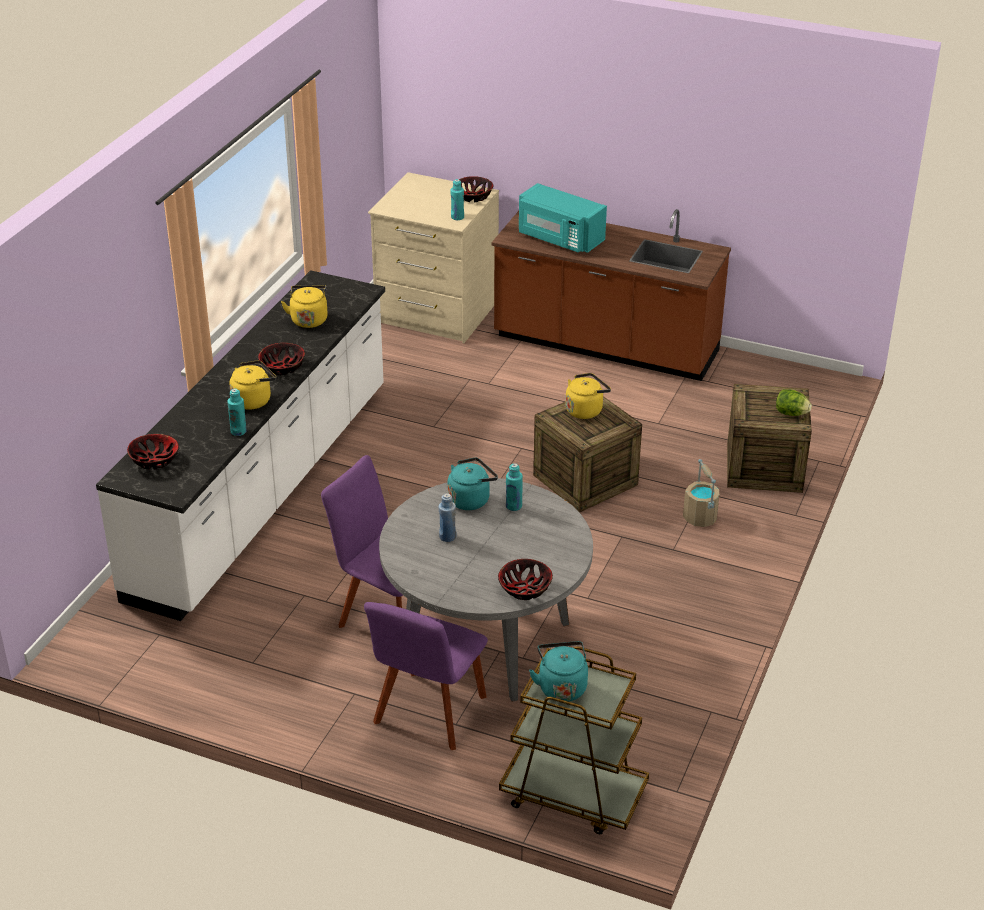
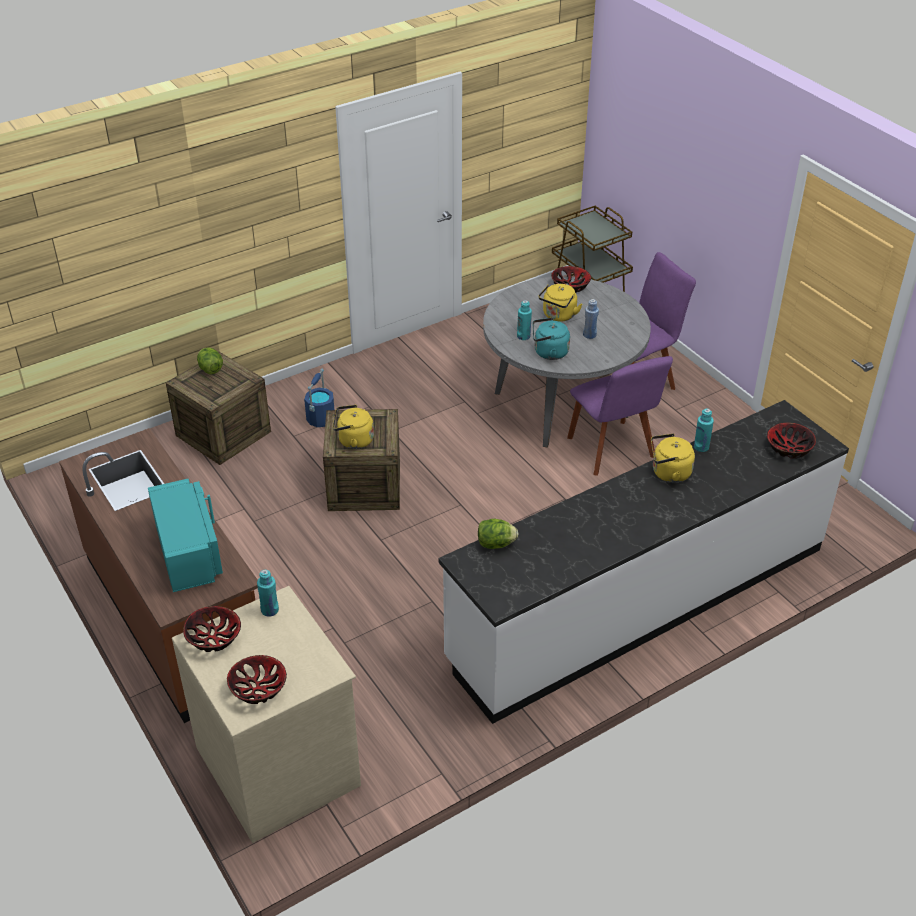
camera: 145 degrees left, 5 degrees up
bowl [258,343,305,375] -> bowl moved to [227,655,287,704]
yellow kettle [281,285,328,328] -> yellow kettle moved to [538,284,582,322]
turquoise kettle [529,641,588,702] -> none
beige bucket [683,459,719,527] -> blue bucket [304,369,334,427]
none -> lettuce [478,518,518,549]

